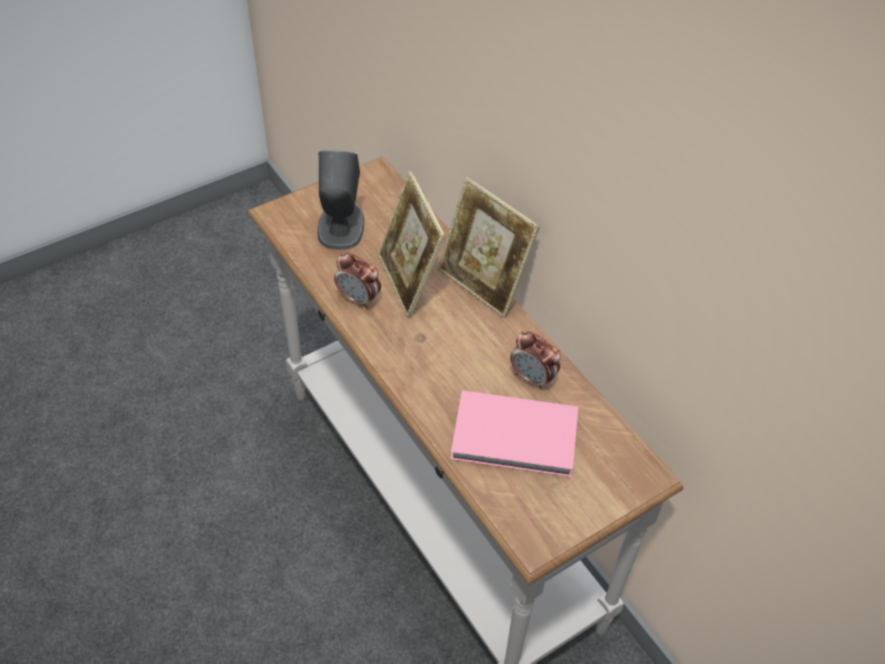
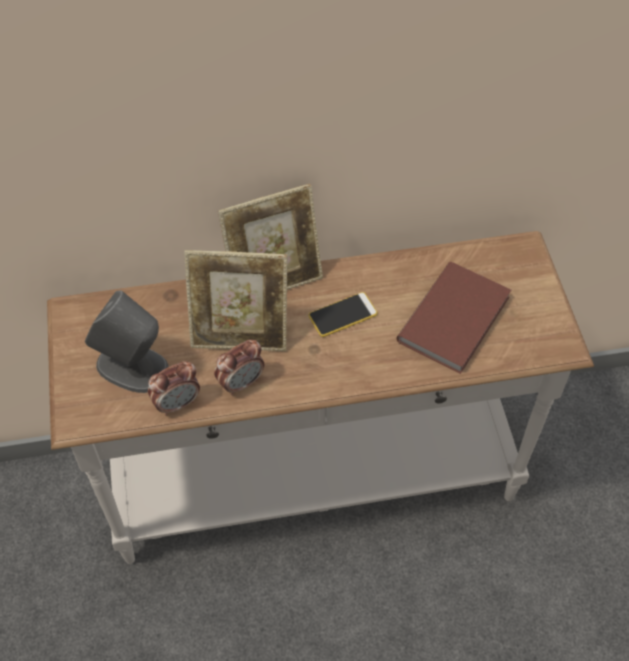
camera: 65 degrees left, 5 degrees up
pink book [450,390,578,477] -> brown book [397,262,511,374]
alarm clock [510,331,561,390] -> alarm clock moved to [148,361,200,416]
none -> phone [308,292,377,337]

